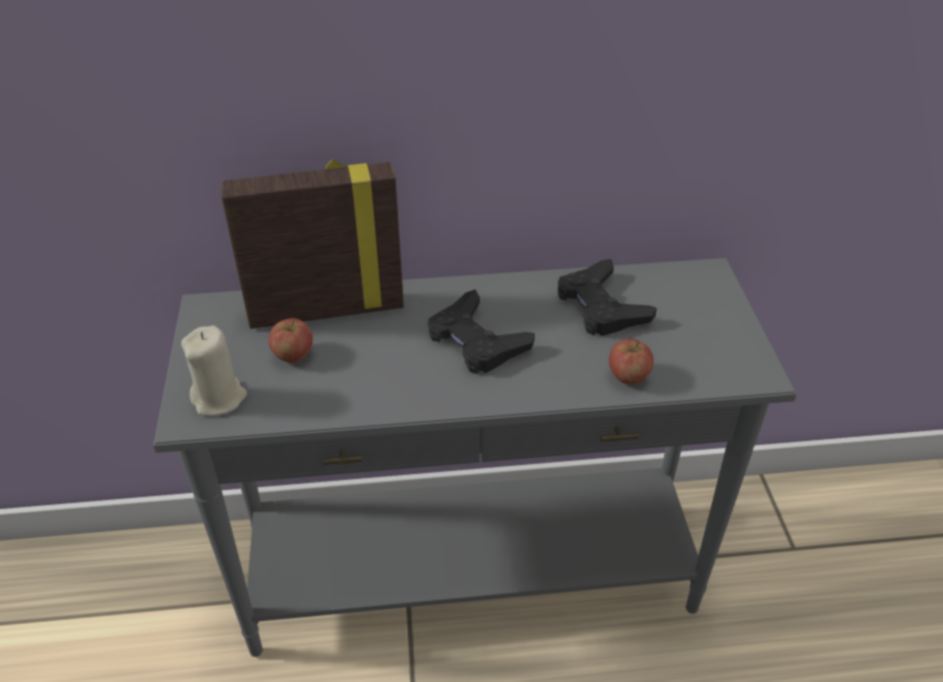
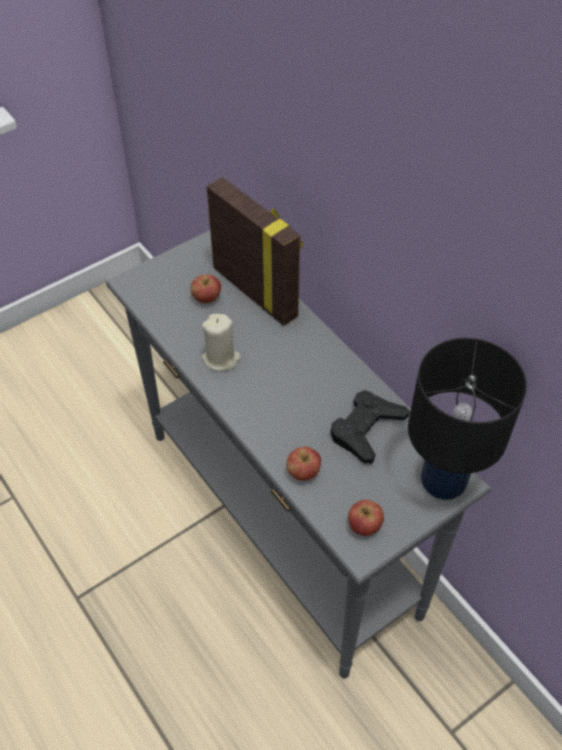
camera: 60 degrees right, 10 degrees up
beige candle [181,325,247,416] -> beige candle moved to [202,314,241,371]
black game controller [428,289,535,374] -> none
none -> apple [348,500,384,536]
none -> black table lamp [408,338,527,500]

